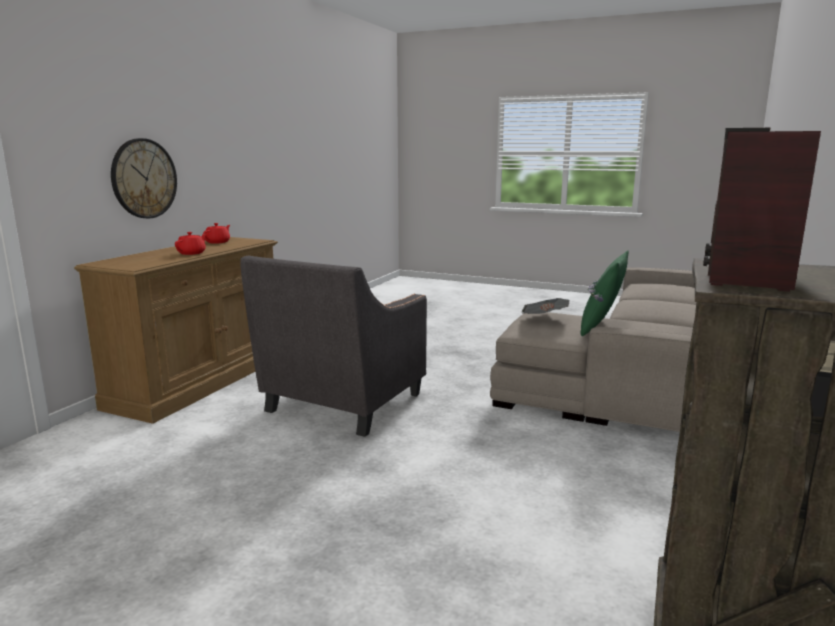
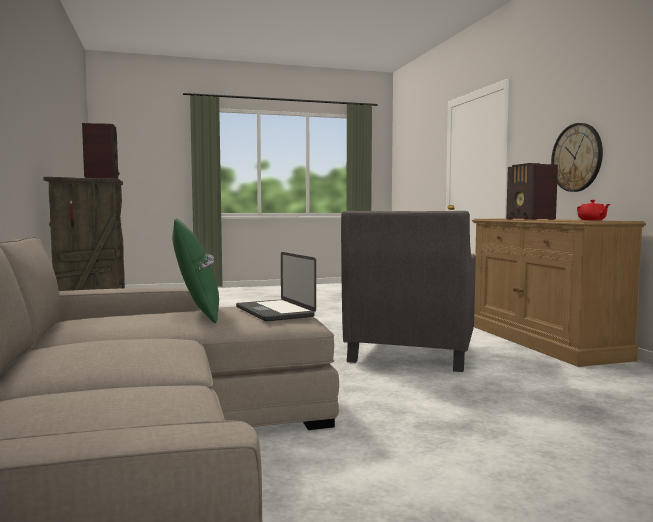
camera: 140 degrees right, 10 degrees down
red teapot [175,232,206,255] -> radio [506,163,558,220]
grey armchair [240,256,427,437] -> grey armchair turned 150 degrees counterclockwise [341,211,476,372]
newspaper [522,298,570,314] -> laptop [236,252,316,321]

